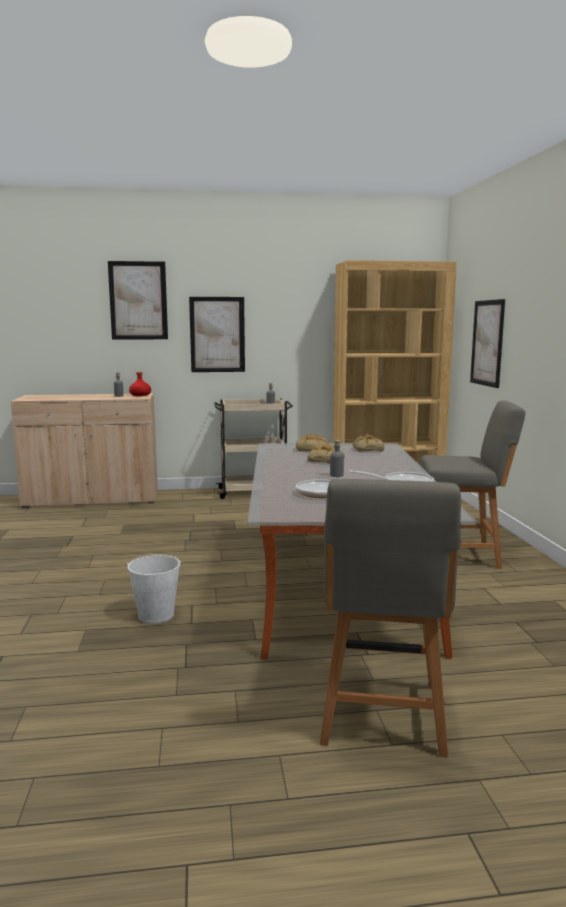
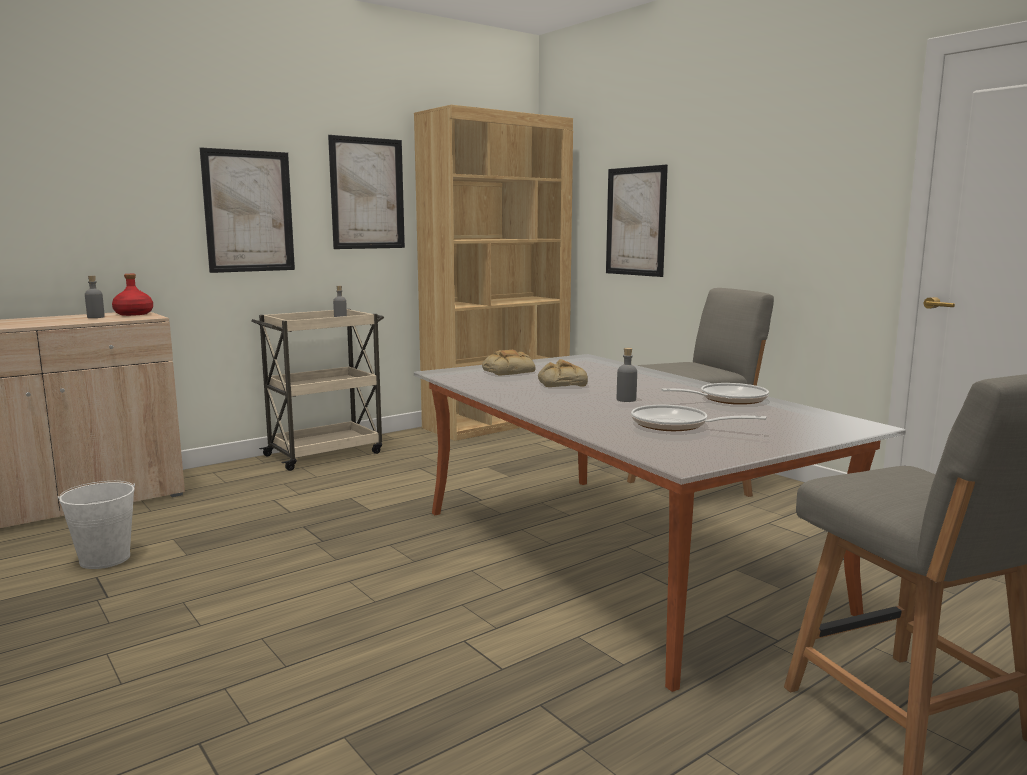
camera: 30 degrees left, 0 degrees up
picture [108,261,168,340] -> picture moved to [328,135,405,249]
white bucket [127,554,181,624] -> white bucket moved to [58,481,135,569]
bread [353,434,385,452] -> none

